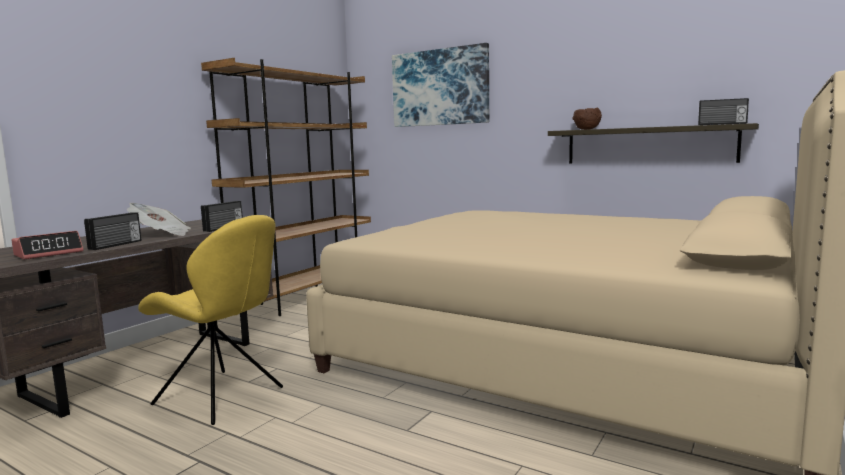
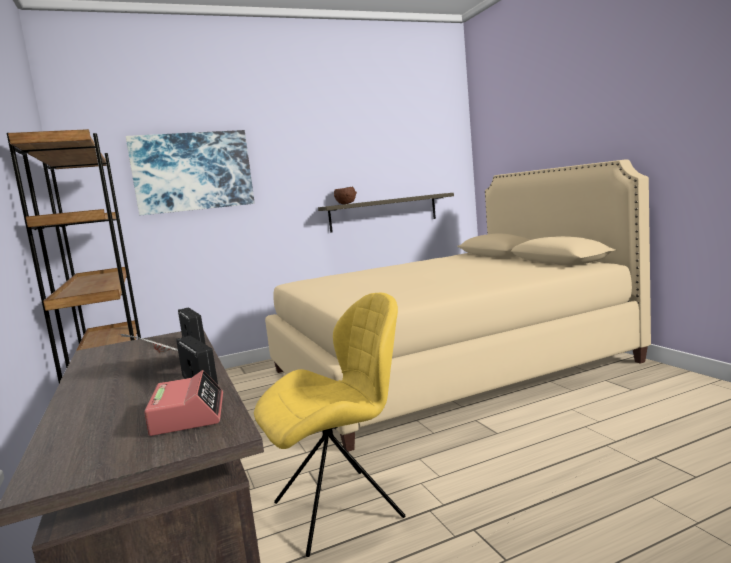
camera: 55 degrees left, 0 degrees up
radio [698,98,749,125] -> none

